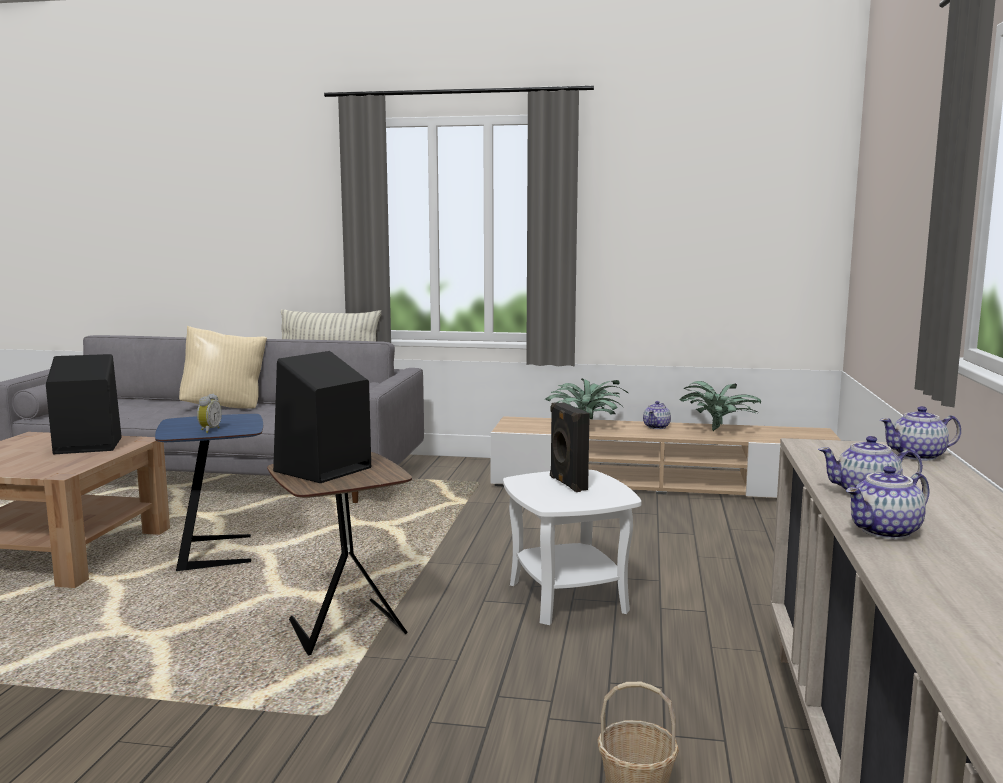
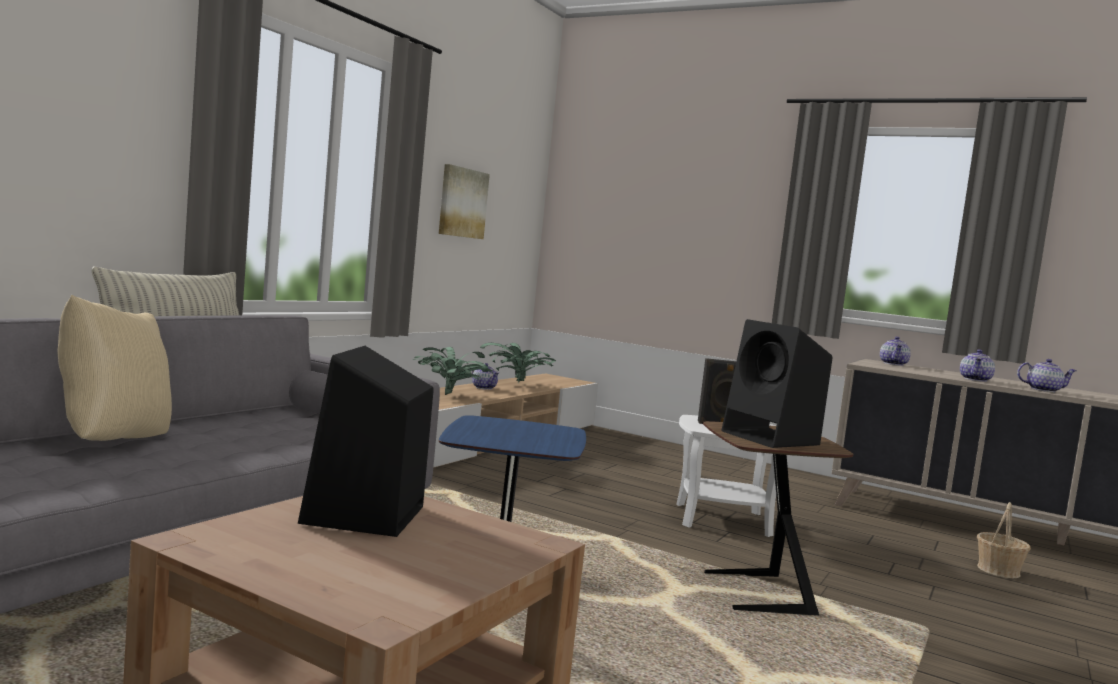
camera: 70 degrees left, 5 degrees down
alarm clock [197,394,222,433] -> none
teapot [846,466,930,539] -> teapot turned 75 degrees counterclockwise [1017,359,1076,392]
none -> picture [439,164,490,239]

